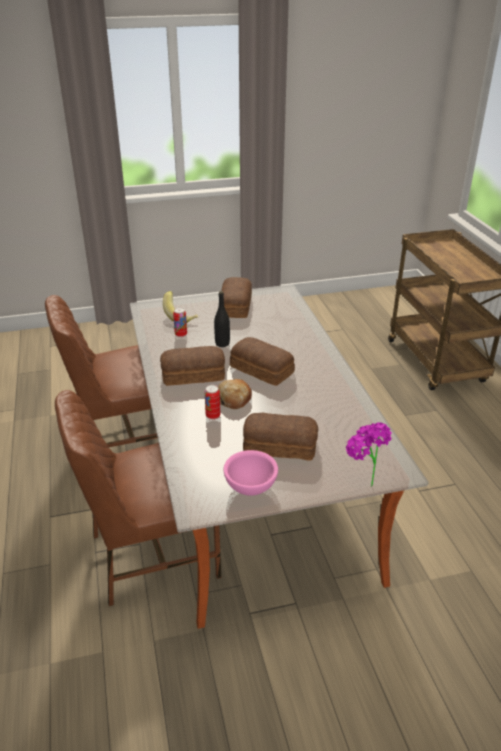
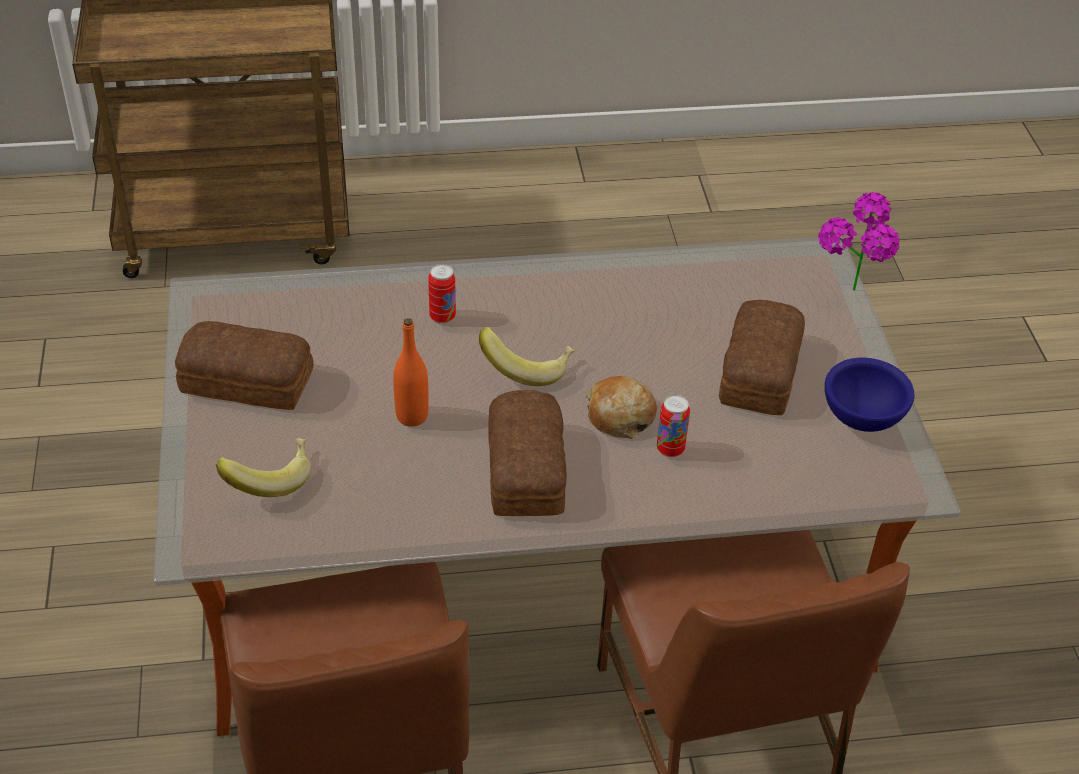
camera: 85 degrees left, 10 degrees up
can [173,308,187,337] -> can moved to [428,264,456,324]
black bottle [214,291,230,347] -> orange bottle [393,318,429,427]
pink bowl [223,450,278,496] -> blue bowl [825,358,915,432]
bread [230,337,295,386] -> banana [479,327,575,386]

